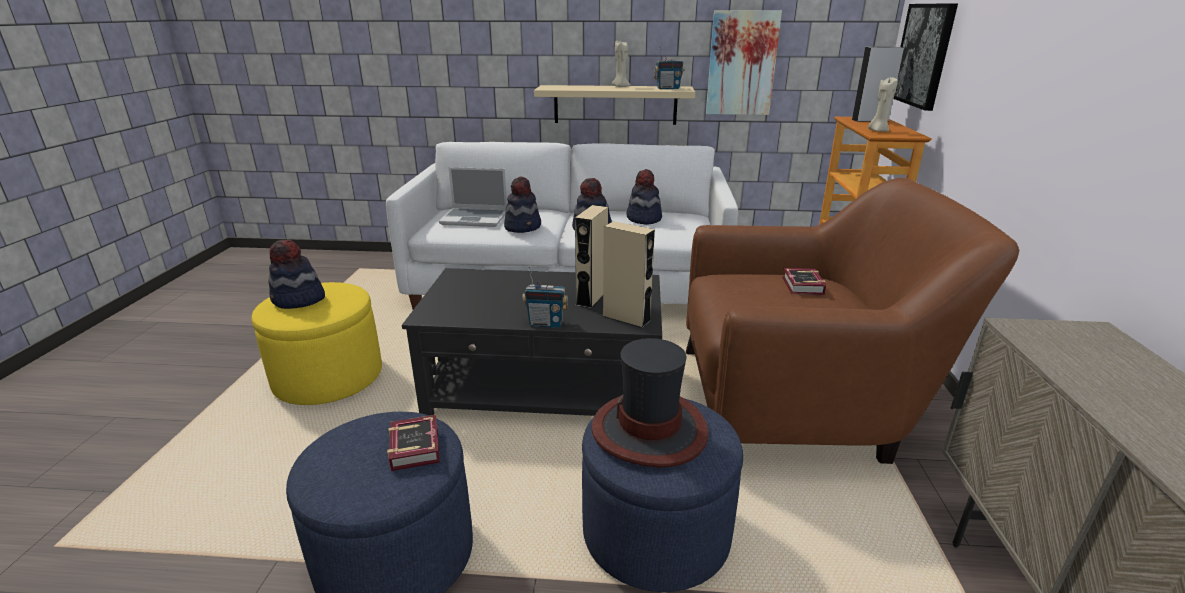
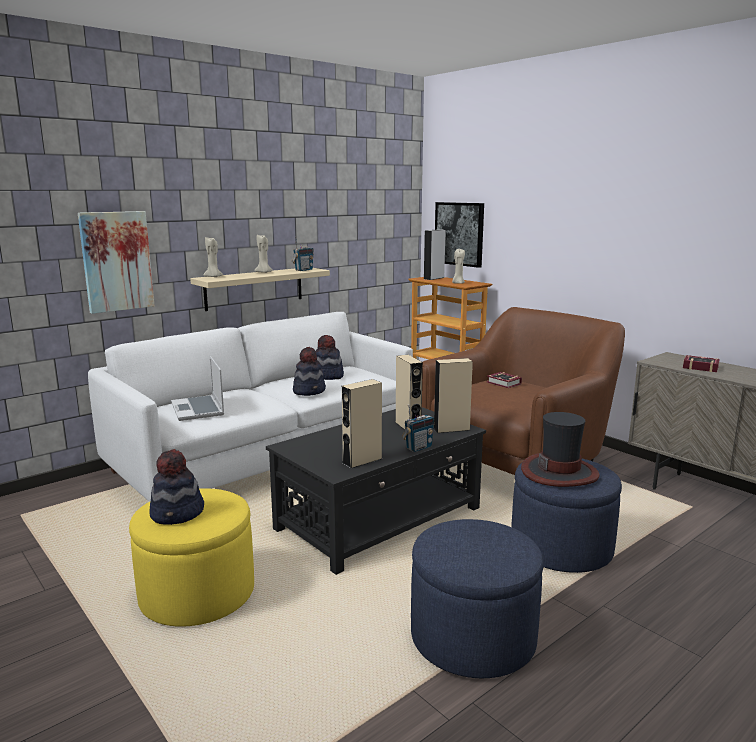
camera: 45 degrees left, 10 degrees down
book [387,415,440,471] -> book moved to [683,355,720,372]
laptop [439,167,507,227] -> laptop turned 105 degrees clockwise [171,356,224,421]
hat [504,177,541,233] -> none
picture [706,10,782,115] -> picture moved to [78,211,155,314]
none -> beige candle [203,237,223,277]
none -> beige speaker [342,379,382,469]

